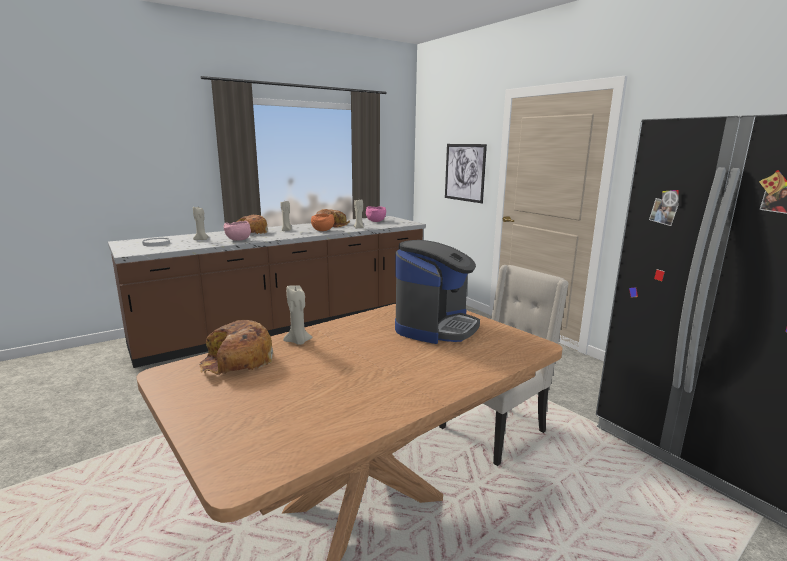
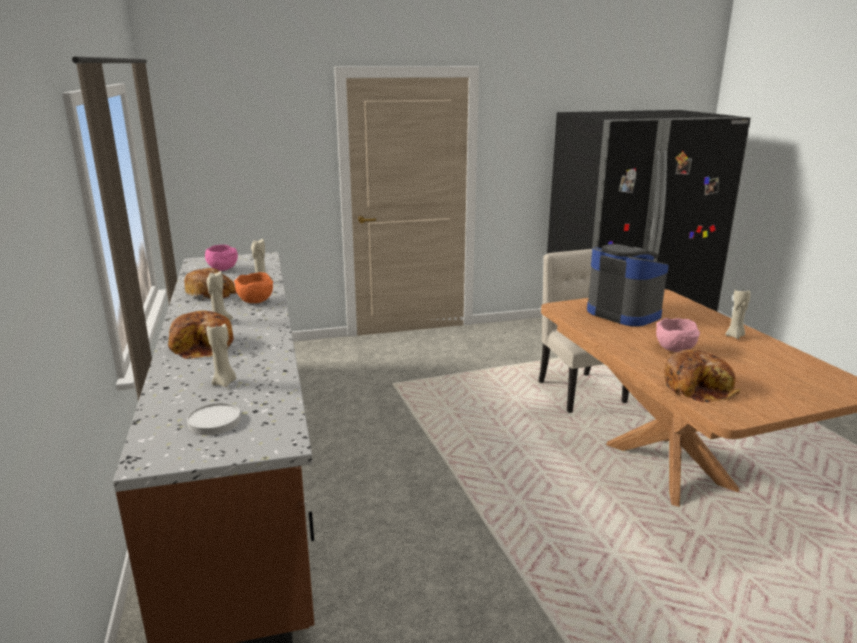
camera: 70 degrees left, 5 degrees up
pink bowl [224,221,251,241] -> pink bowl moved to [656,318,700,352]
beige candle [283,284,312,345] -> beige candle moved to [725,289,750,339]
picture [445,144,487,203] -> none

